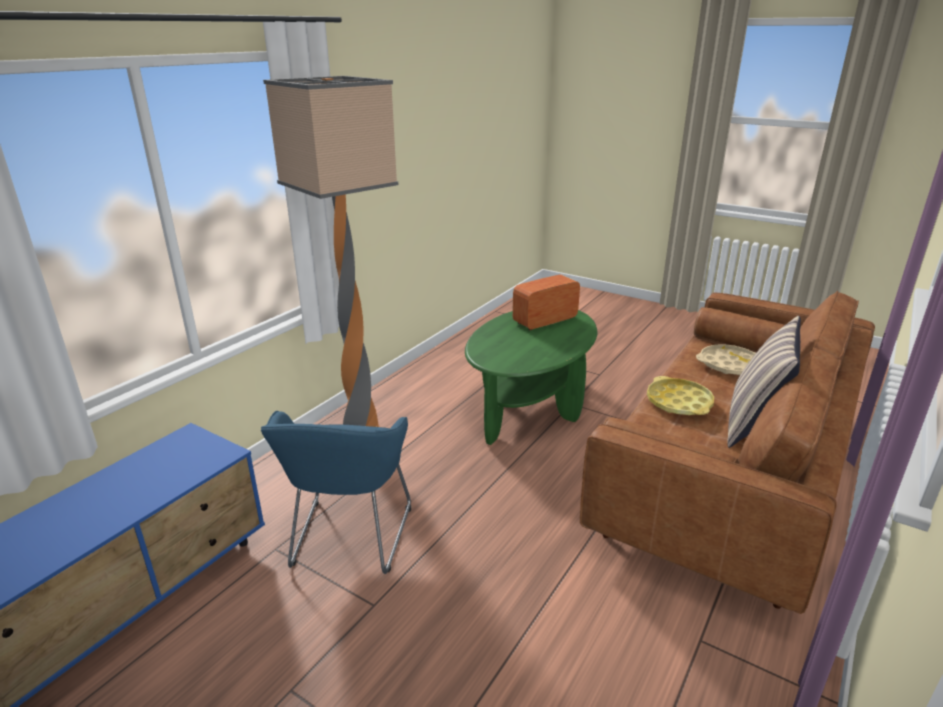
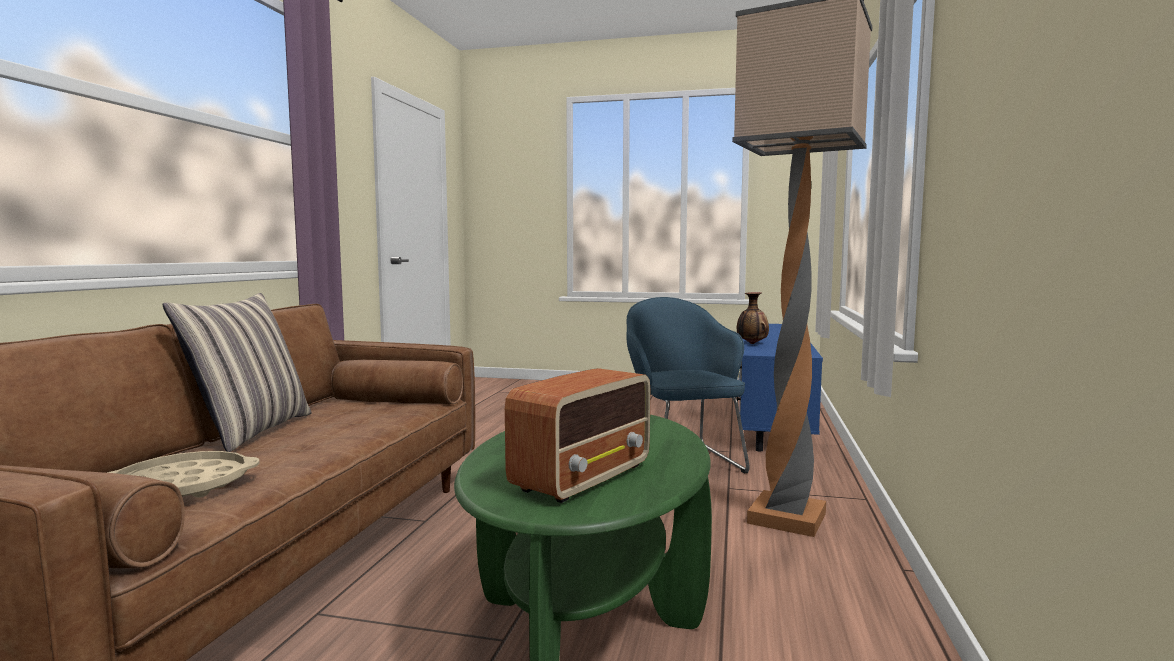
camera: 160 degrees right, 20 degrees down
yellow tray [647,376,714,415] -> none
none -> vase [737,292,769,344]

